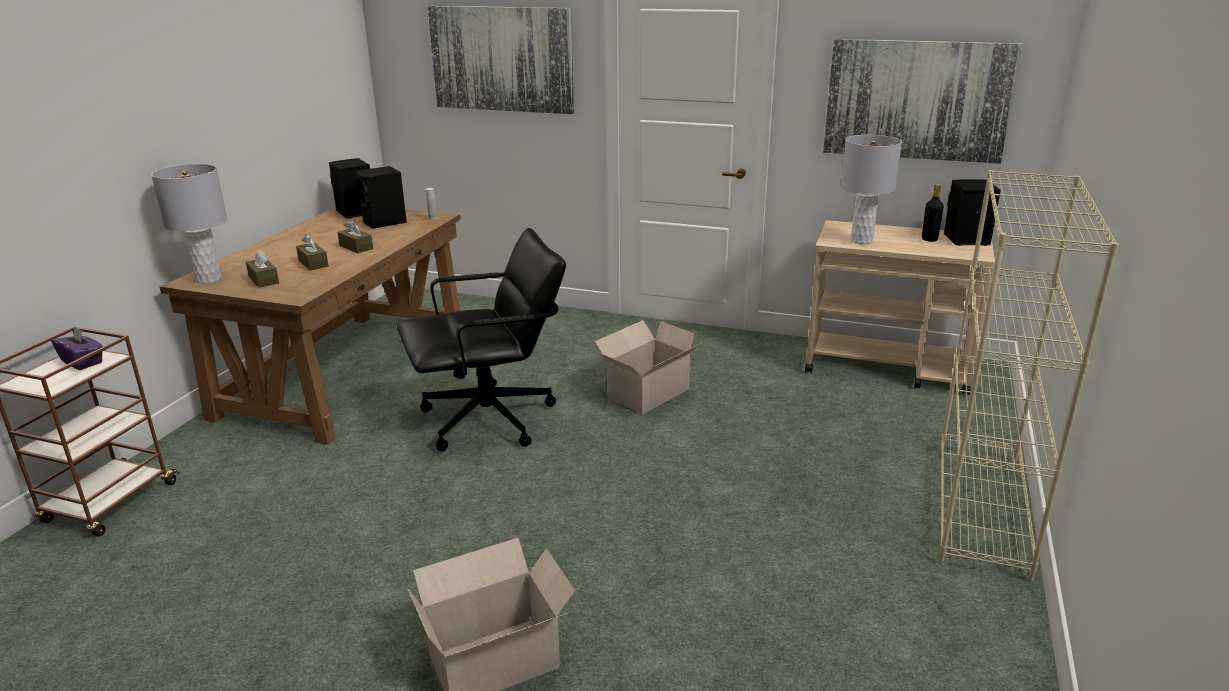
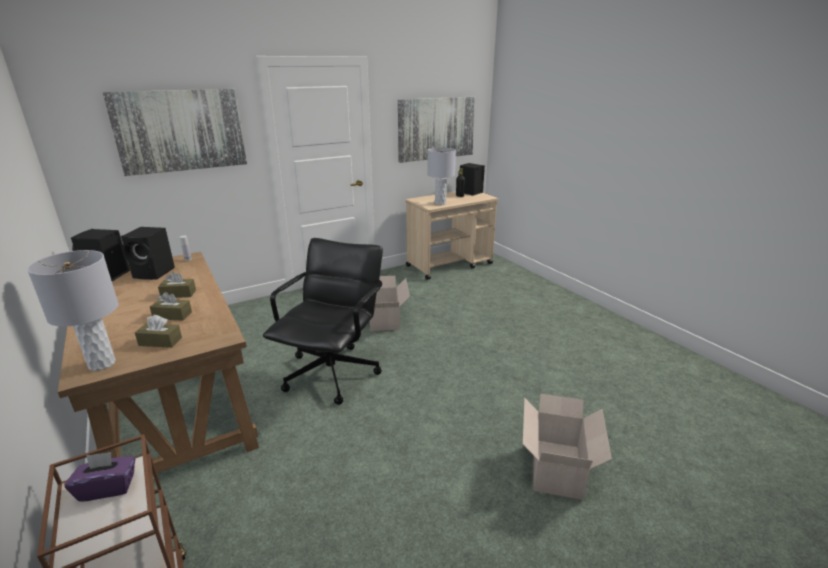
camera: 50 degrees left, 0 degrees up
beige bookcase [938,170,1119,582] -> none

